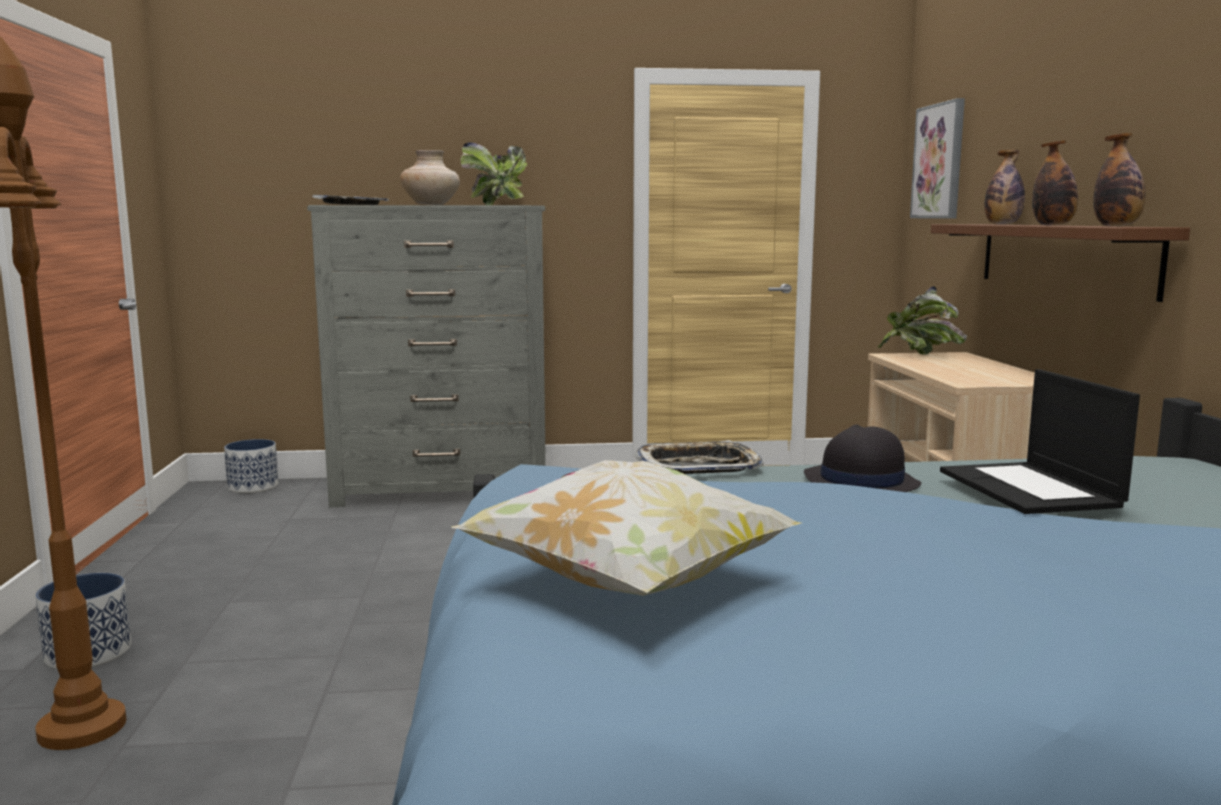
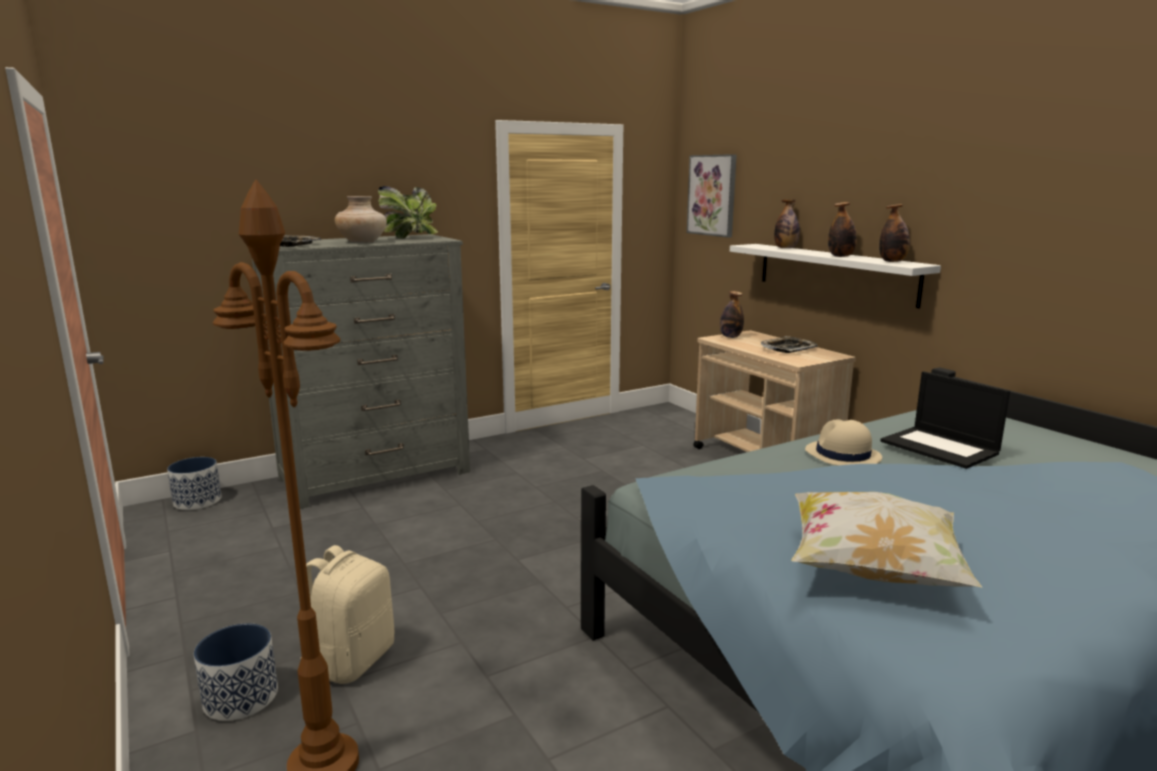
camera: 25 degrees left, 5 degrees up
tray [634,440,764,474] -> tray moved to [761,336,817,353]
black hat [804,425,921,492] -> beige hat [805,419,882,465]
potted plant [877,287,967,355] -> bottle [720,291,744,338]
brown shelf [931,224,1190,302] -> white shelf [730,244,941,308]
none -> beige backpack [300,545,394,684]

